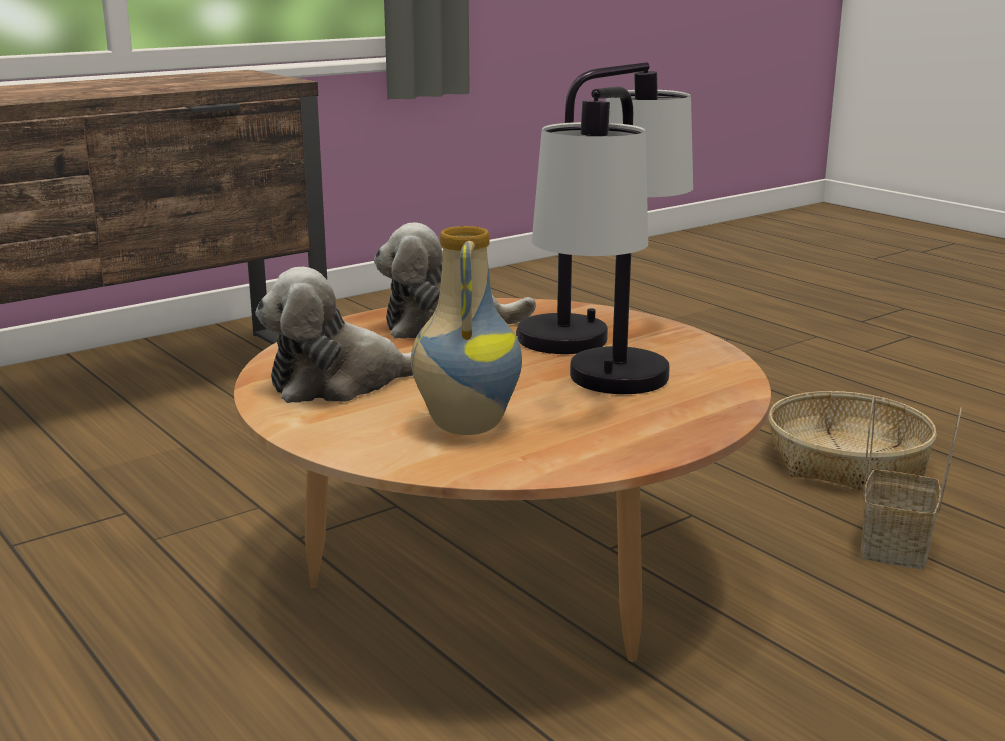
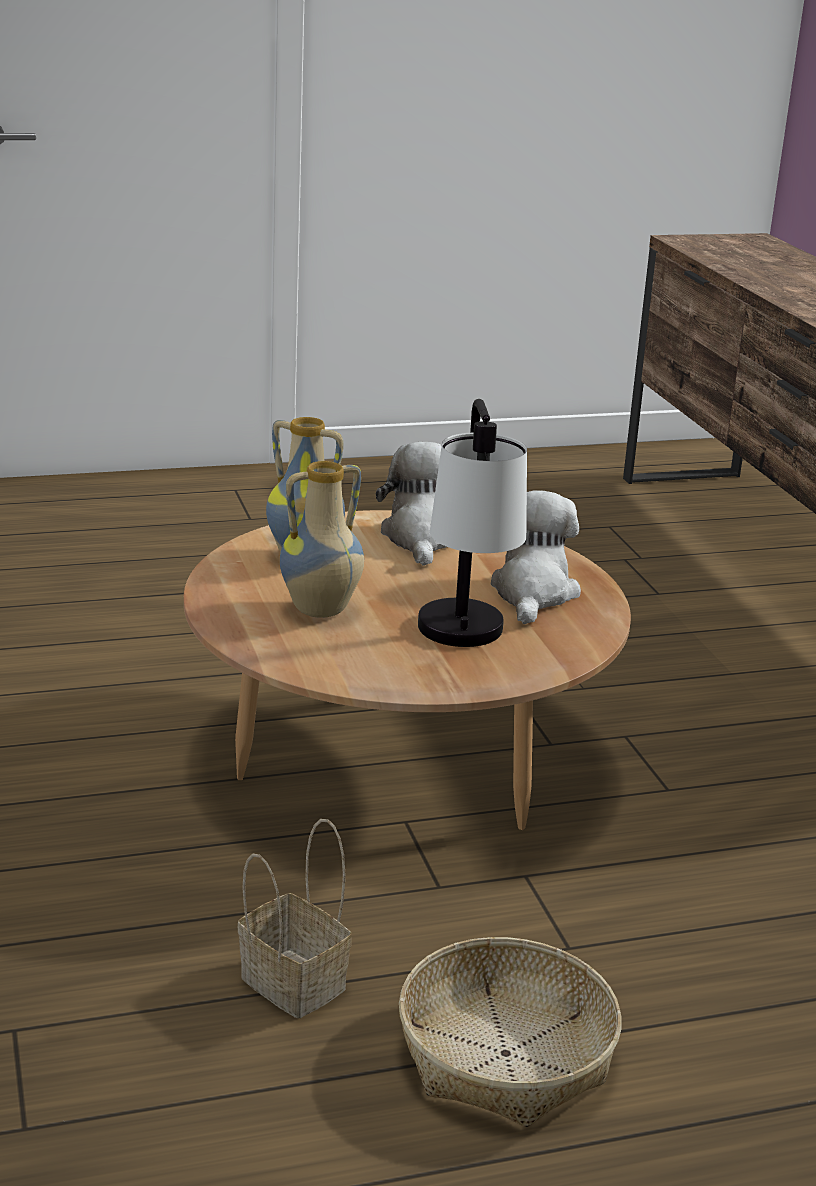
camera: 110 degrees right, 5 degrees up
table lamp [532,87,670,394] -> vase [280,461,364,618]

